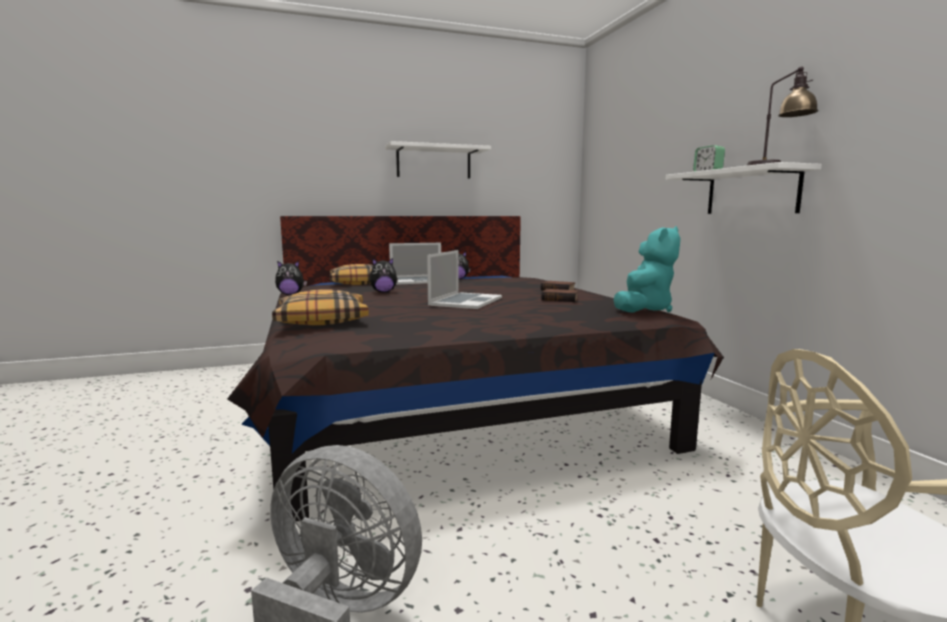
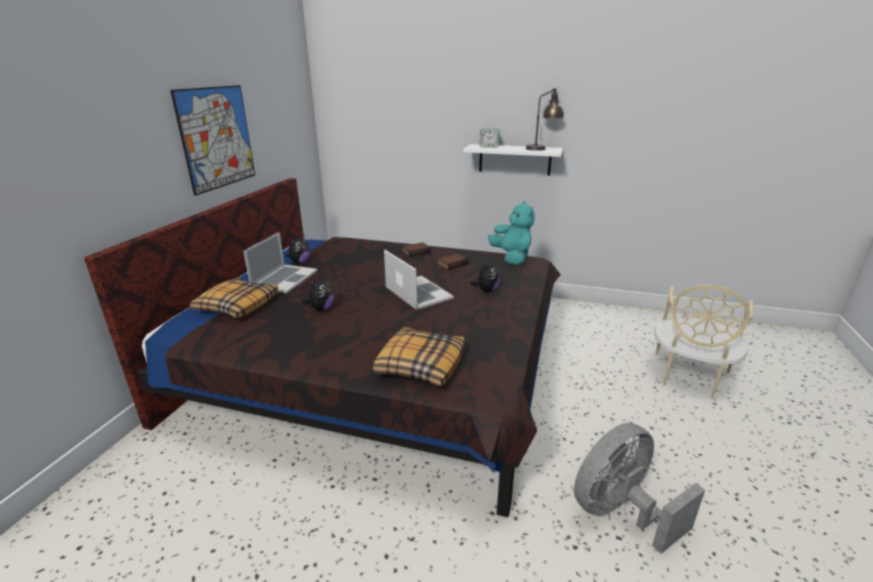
camera: 55 degrees left, 15 degrees up
plush toy [275,261,307,295] -> plush toy moved to [470,259,500,293]
white shelf [385,141,491,179] -> picture [170,85,255,196]

